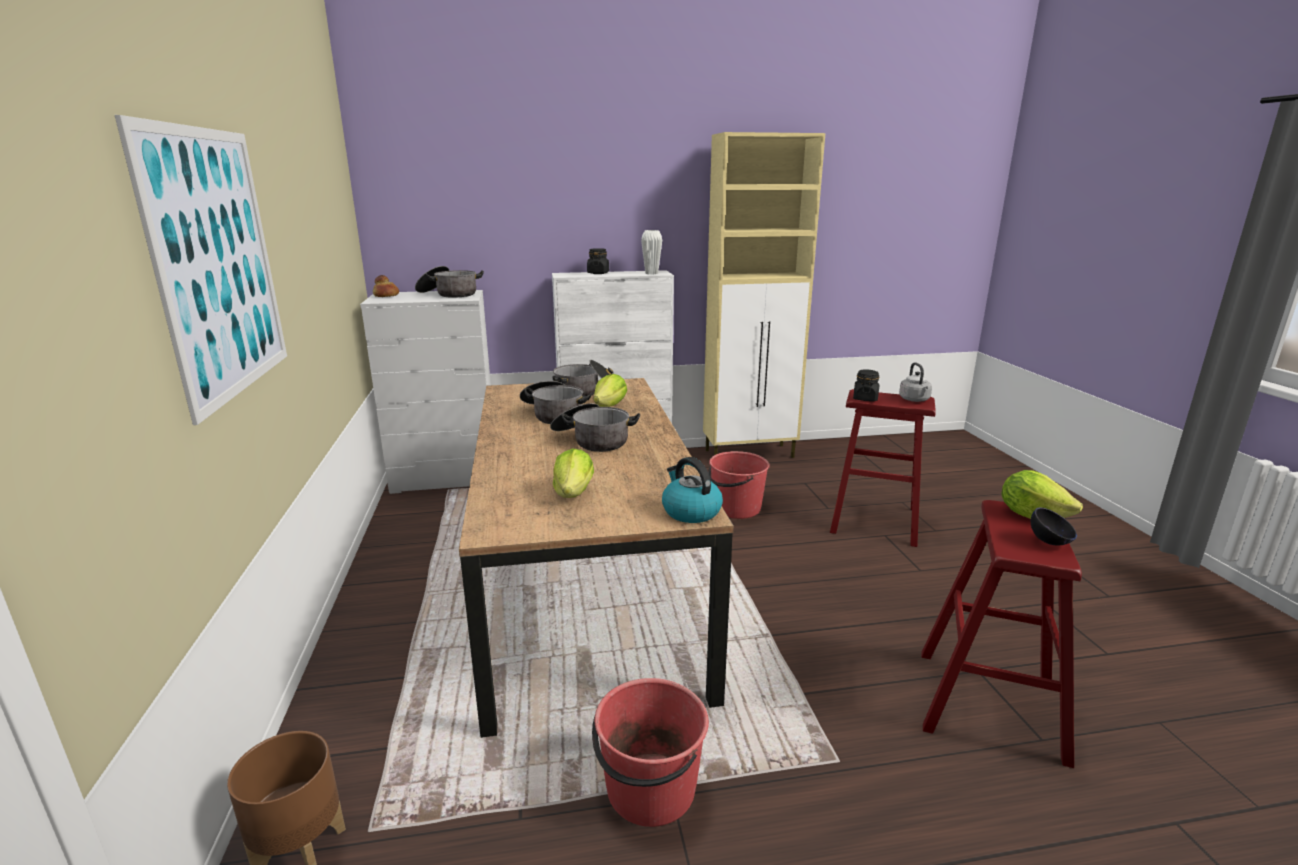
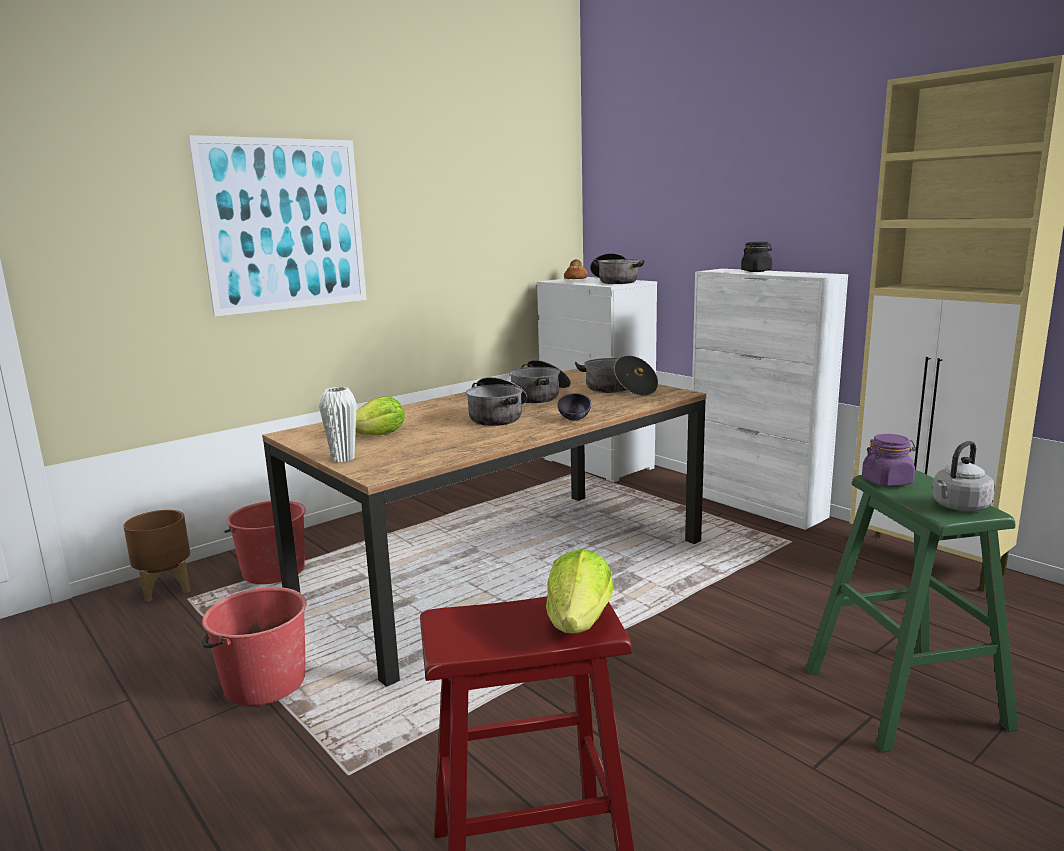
camera: 60 degrees right, 5 degrees down
lettuce [593,374,627,407] -> none
white vase [641,230,662,274] -> white vase moved to [319,387,357,462]
kettle [662,457,723,523] -> none
red bucket [708,451,770,519] -> red bucket moved to [224,501,306,584]
red stool [830,389,936,547] -> green stool [805,470,1018,753]
black jar [853,370,880,401] -> purple jar [862,434,916,486]
black bowl [1031,507,1077,545] -> black bowl moved to [557,393,591,420]

